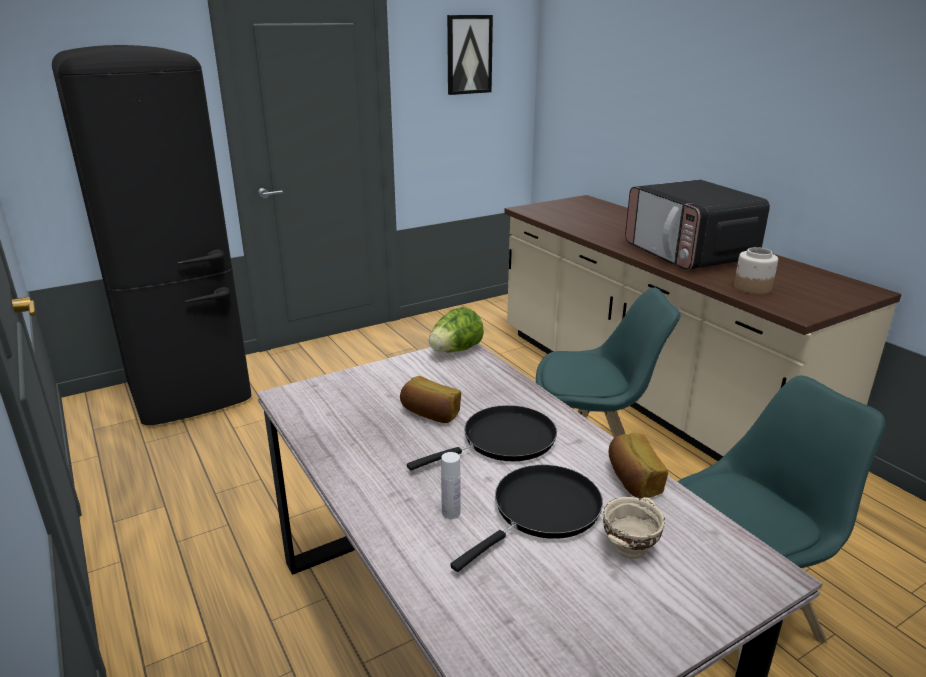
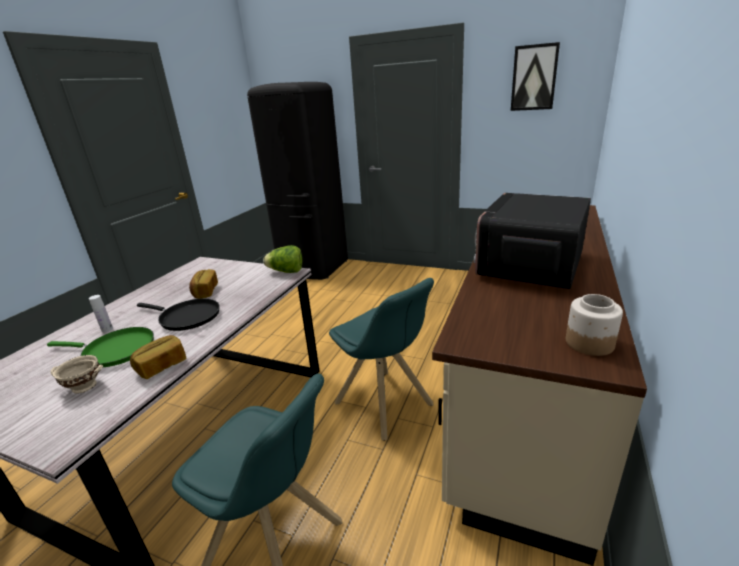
camera: 55 degrees right, 0 degrees up
black frying pan [450,465,603,572] -> green frying pan [47,327,154,367]
jar [734,247,778,295] -> jar moved to [566,294,623,356]

